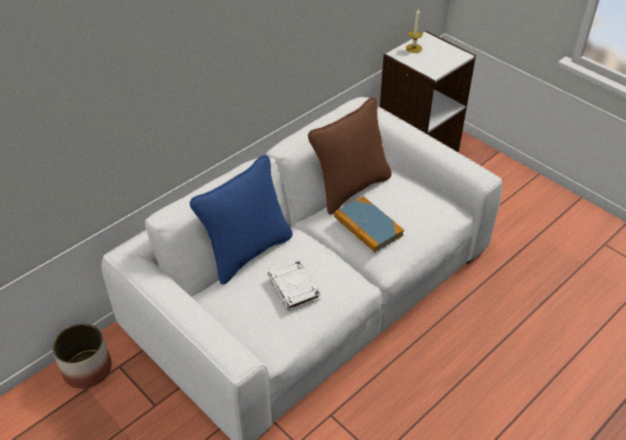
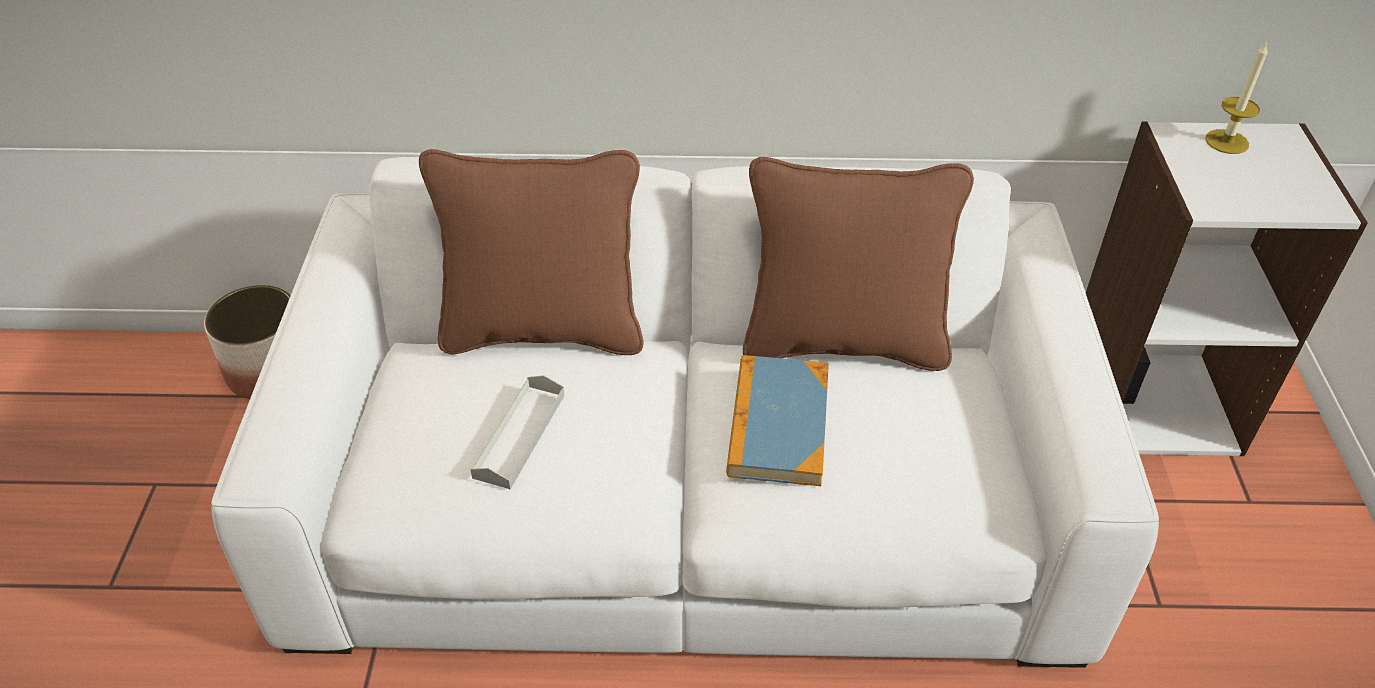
camera: 45 degrees right, 0 degrees up
blue pillow [190,155,293,284] -> brown pillow [419,149,643,355]
white book [268,261,320,311] -> grey tray [470,375,565,489]

